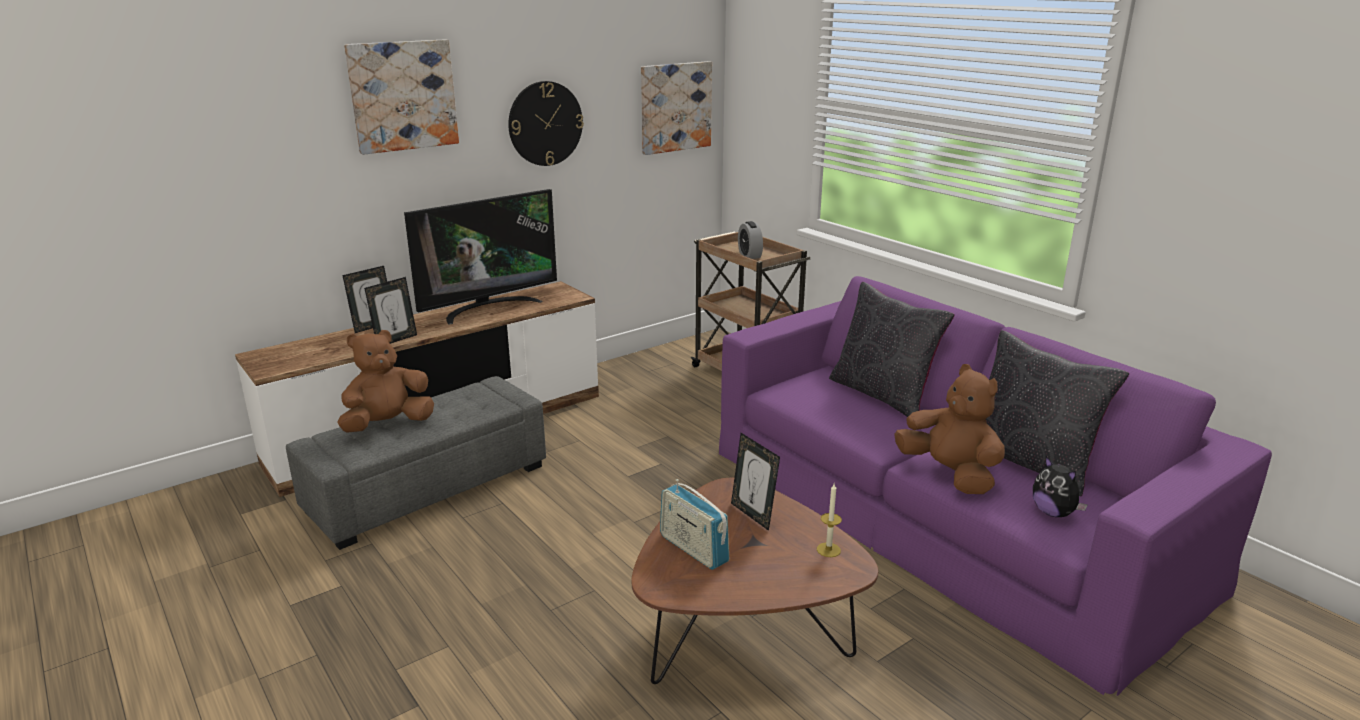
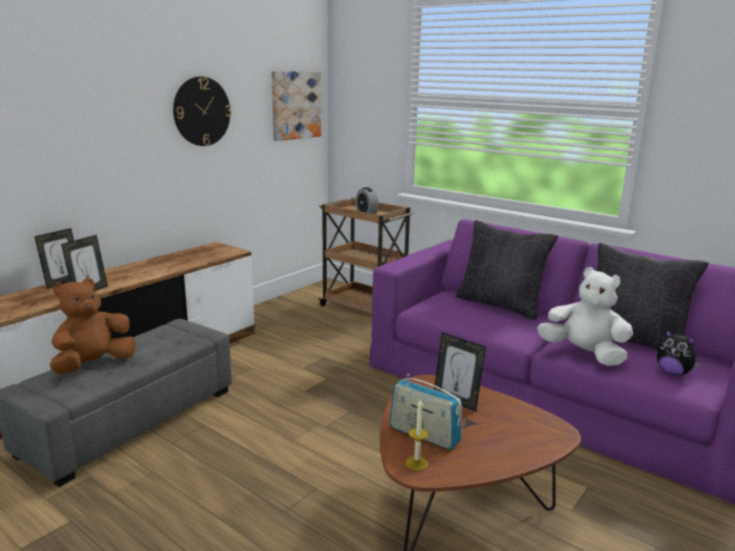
camera: 15 degrees left, 5 degrees down
picture [344,39,459,155] -> none
television [404,189,557,324] -> none
candle [817,484,842,557] -> candle moved to [406,398,429,471]
brown plush toy [894,364,1005,494] -> white plush toy [537,267,633,366]

